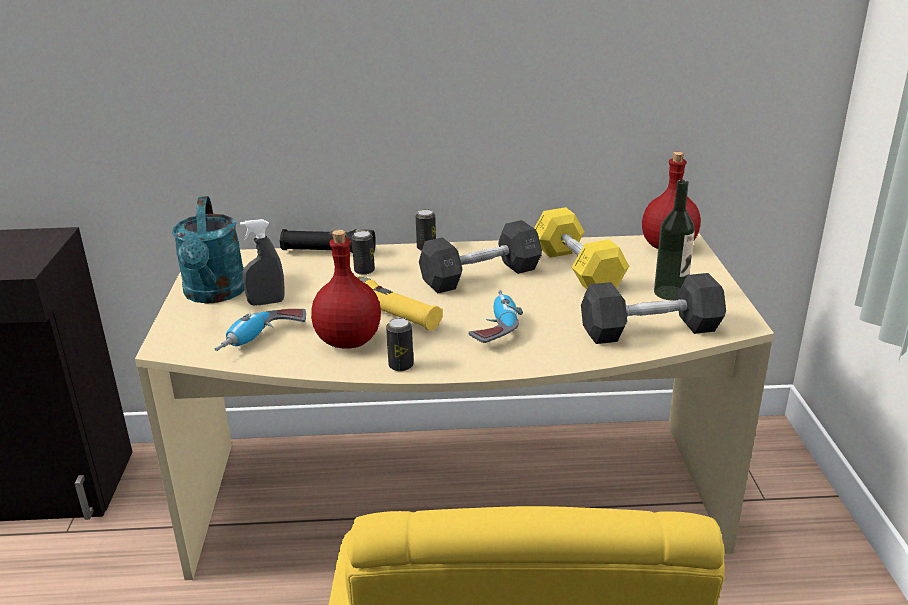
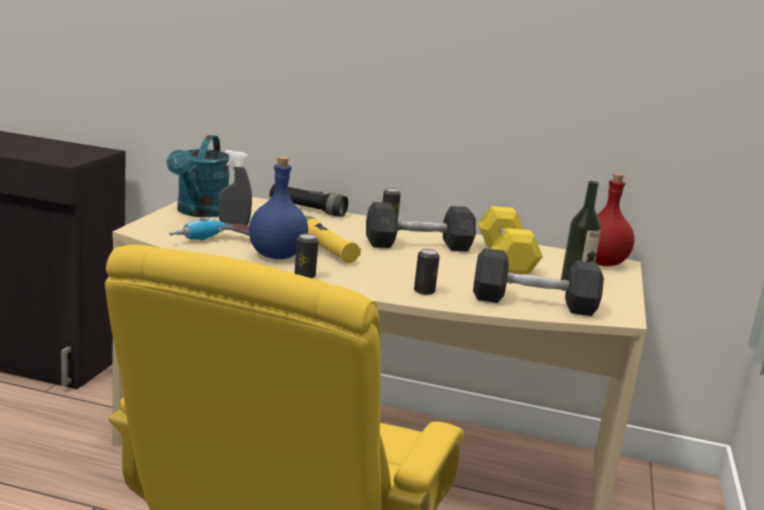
camera: 15 degrees right, 10 degrees down
red bottle [311,230,381,349] -> blue bottle [249,157,308,259]
can [352,230,375,275] -> can moved to [414,249,440,295]
power drill [468,290,523,343] -> none

